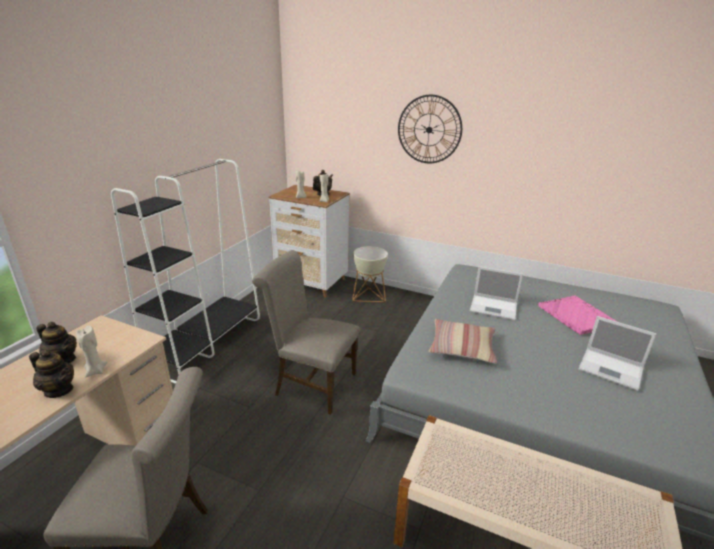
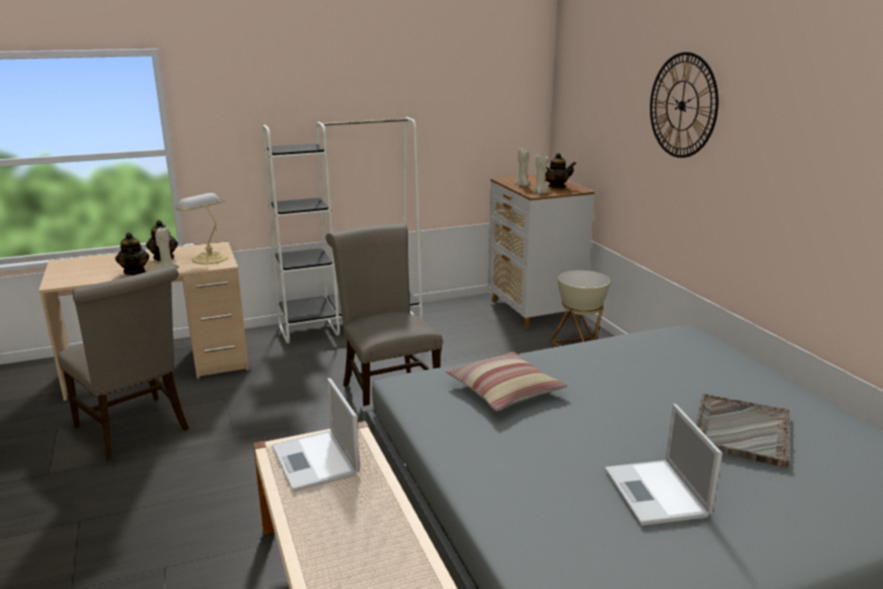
camera: 45 degrees right, 5 degrees down
laptop [470,266,523,321] -> laptop moved to [272,378,360,492]
pink tray [538,295,617,335] -> grey tray [696,394,789,468]
none -> table lamp [175,193,228,265]

